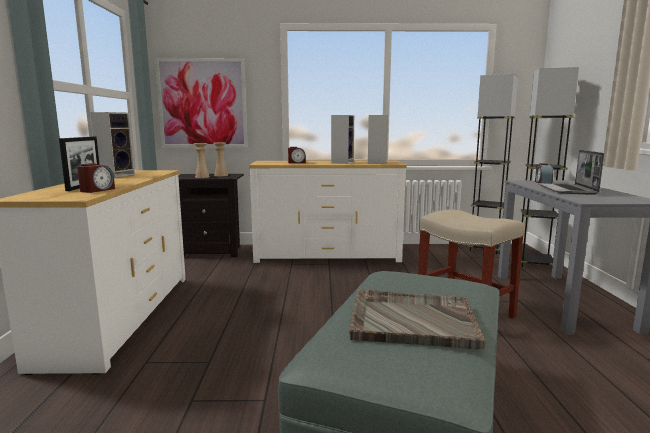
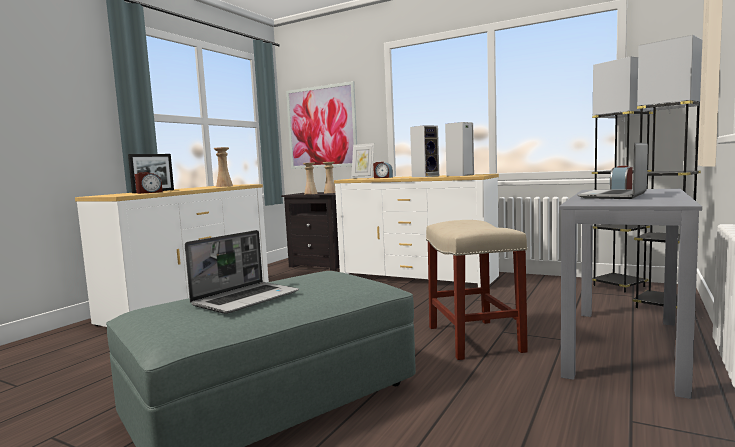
camera: 30 degrees right, 5 degrees down
speaker [90,112,135,177] -> none
grey tray [349,289,486,349] -> laptop [185,230,299,314]
none -> beige vase [214,147,233,187]
none -> picture frame [351,143,374,179]

